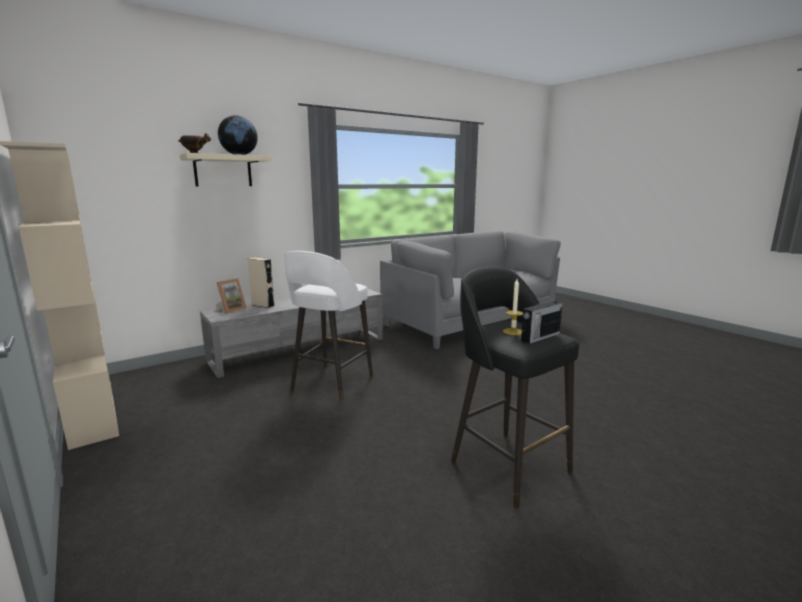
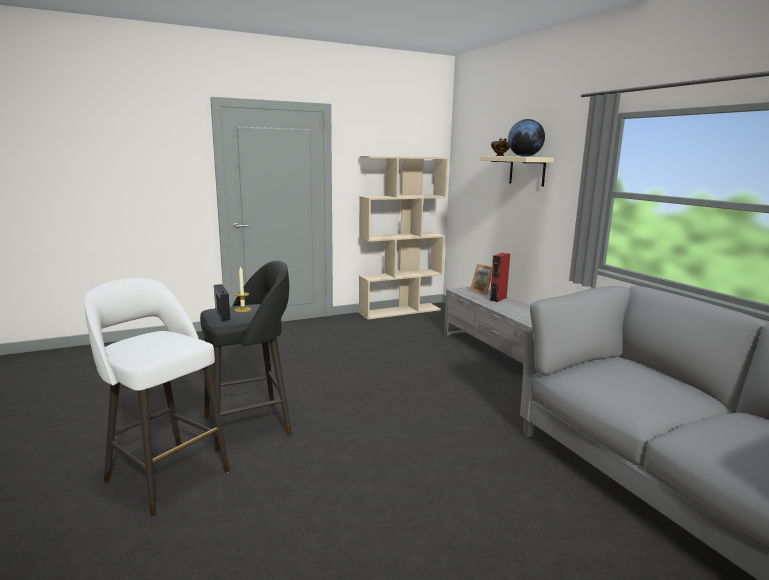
camera: 100 degrees right, 0 degrees up
beige speaker [248,257,274,308] -> red speaker [489,253,510,302]
white stool [284,251,373,401] -> white stool moved to [84,278,230,517]

